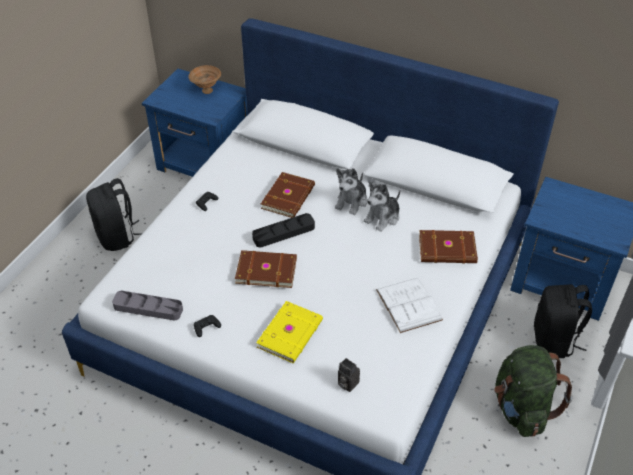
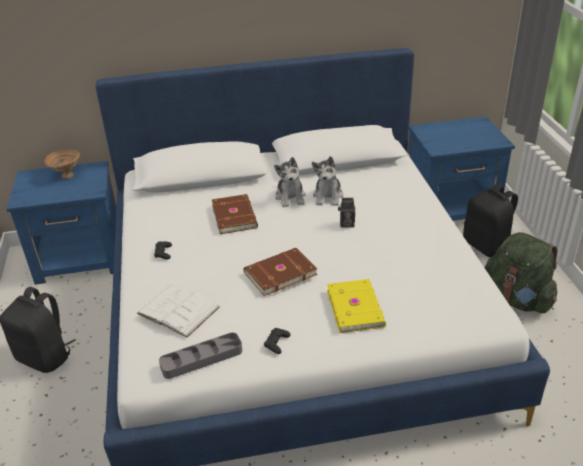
camera: 35 degrees left, 10 degrees down
black tray [252,213,315,248] -> none
camera [338,358,360,392] -> camera moved to [338,198,355,228]
white book [376,278,443,333] -> white book moved to [137,284,220,338]
brown book [419,230,478,263] -> none

